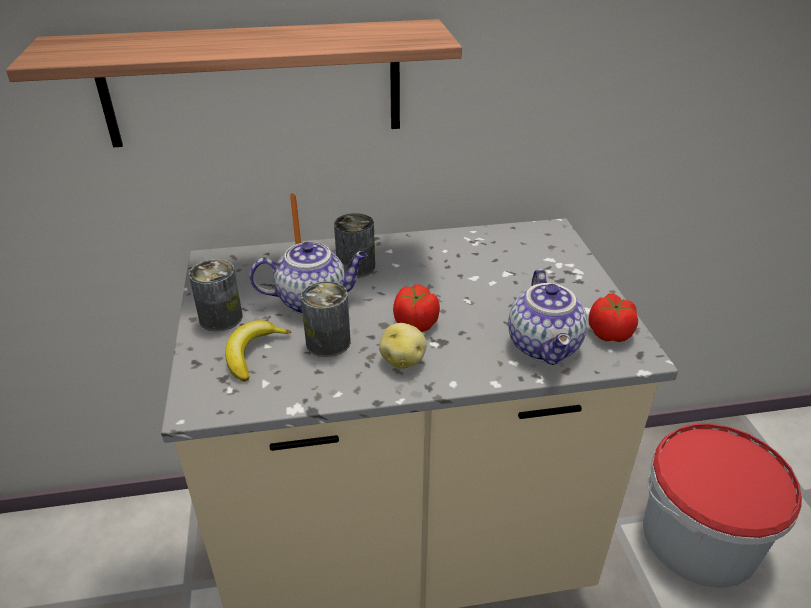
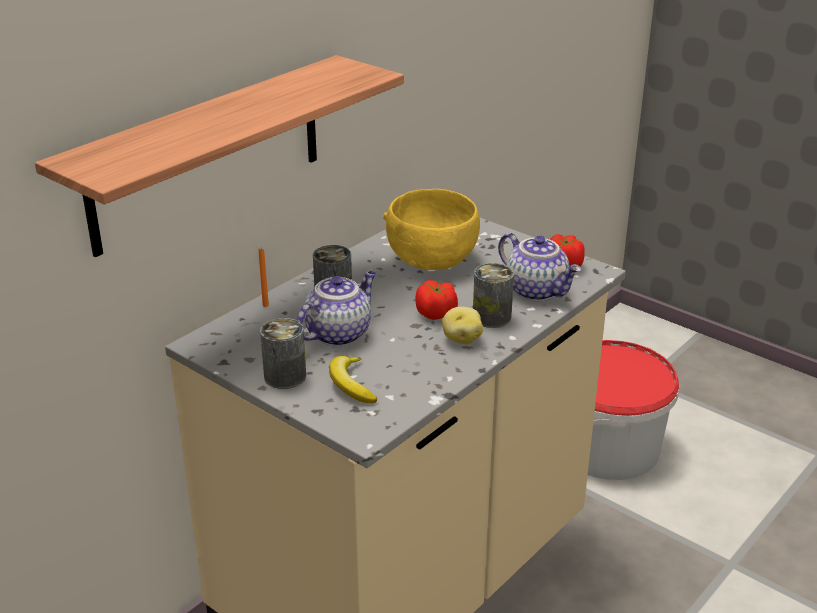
camera: 40 degrees left, 5 degrees down
can [301,281,350,357] -> can moved to [473,263,514,328]
none -> yellow bowl [383,189,480,270]

